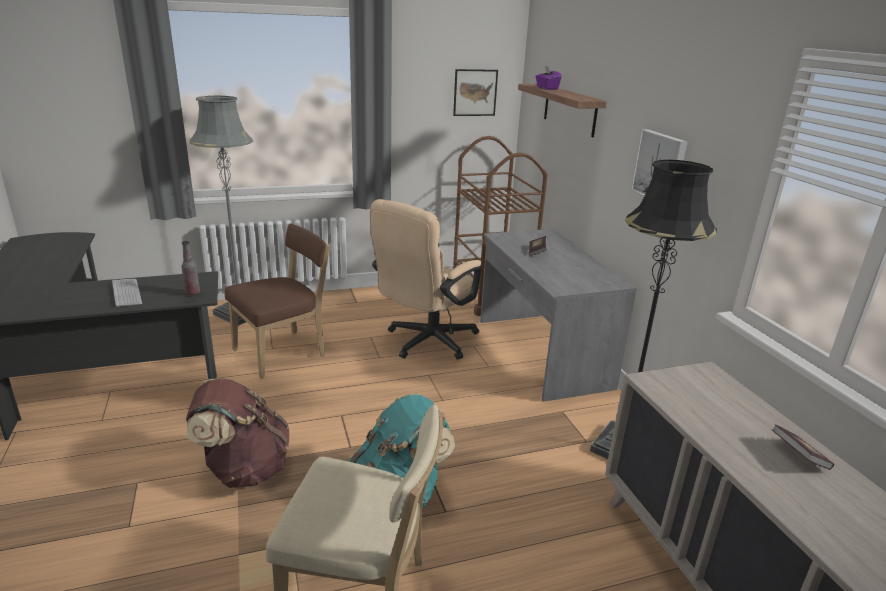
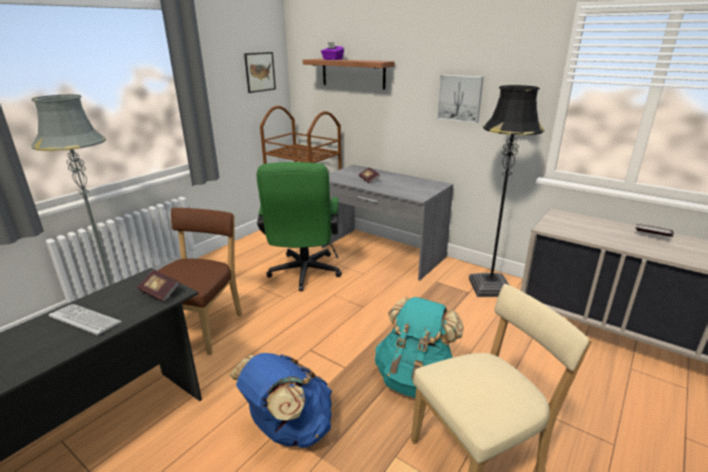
camera: 35 degrees left, 0 degrees up
bottle [181,241,200,295] -> book [138,270,180,302]
brown backpack [186,378,289,488] -> blue backpack [229,353,332,448]
beige office chair [370,199,481,360] -> green office chair [257,162,342,291]

